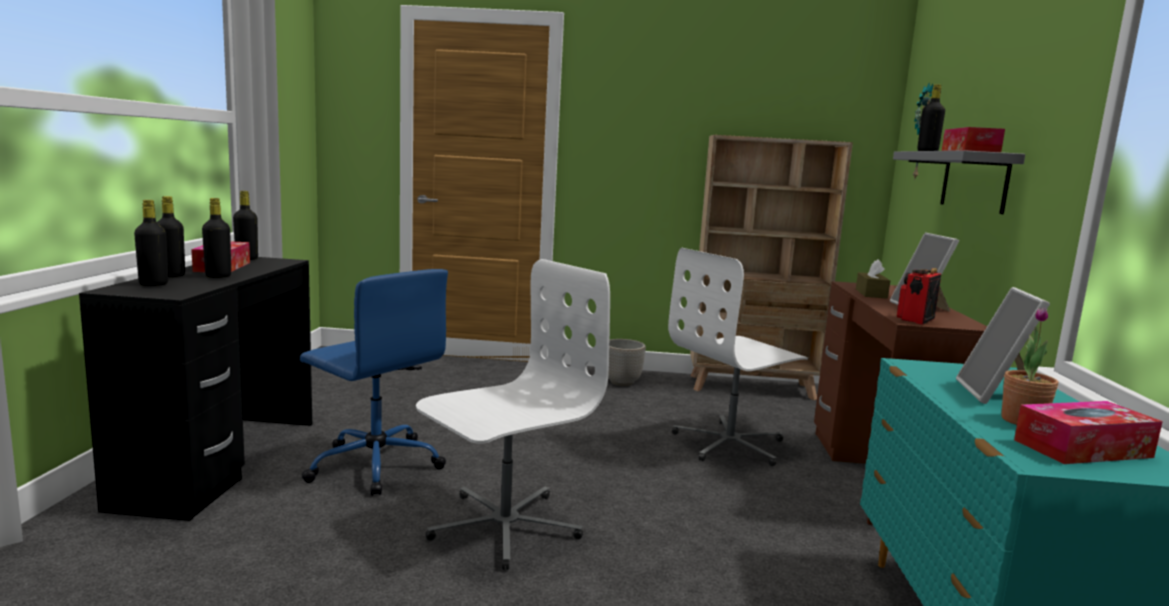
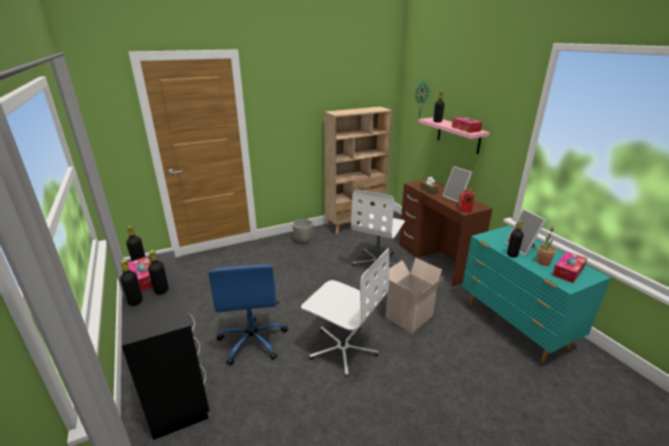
camera: 30 degrees left, 15 degrees up
black bottle [134,200,168,286] -> black bottle moved to [507,220,524,258]
blue office chair [300,269,448,496] -> blue office chair turned 75 degrees clockwise [208,264,288,365]
white office chair [416,259,610,570] -> white office chair turned 105 degrees clockwise [301,248,389,377]
grey shelf [893,150,1025,214] -> pink shelf [418,117,490,154]
none -> cardboard box [383,258,444,333]

